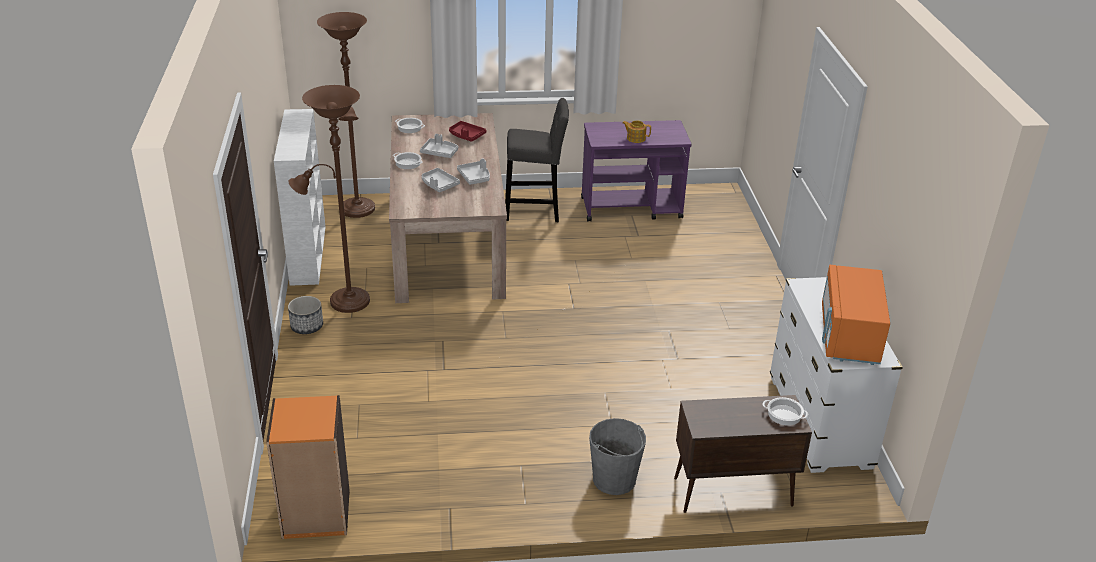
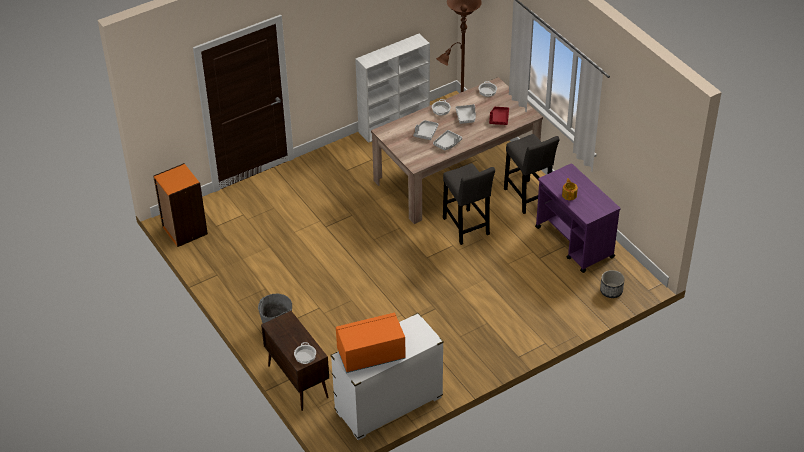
camera: 65 degrees right, 10 degrees up
planter [288,296,323,334] -> planter moved to [600,270,625,298]
brown floor lamp [289,85,370,313] -> none
none -> grey stool [443,163,495,245]

